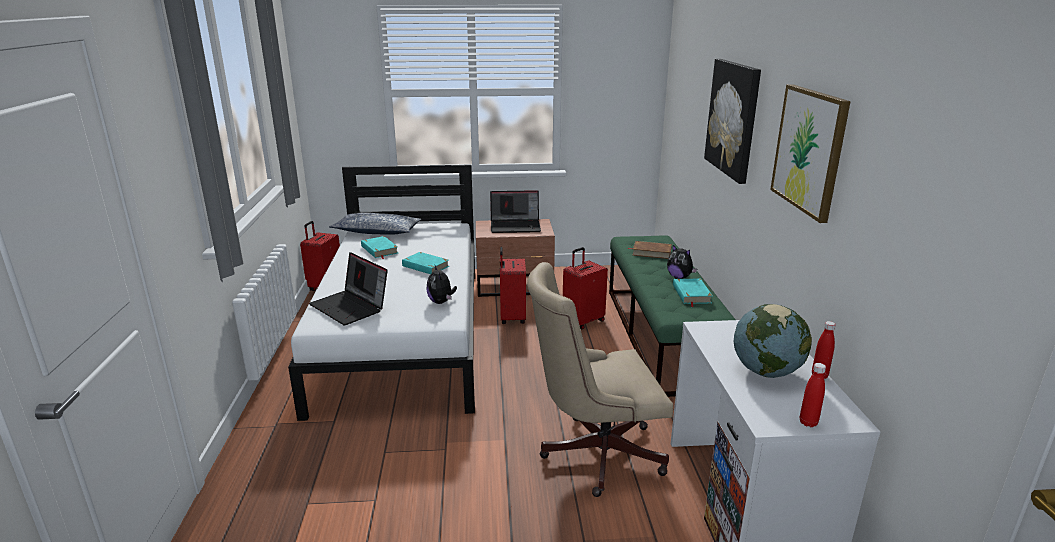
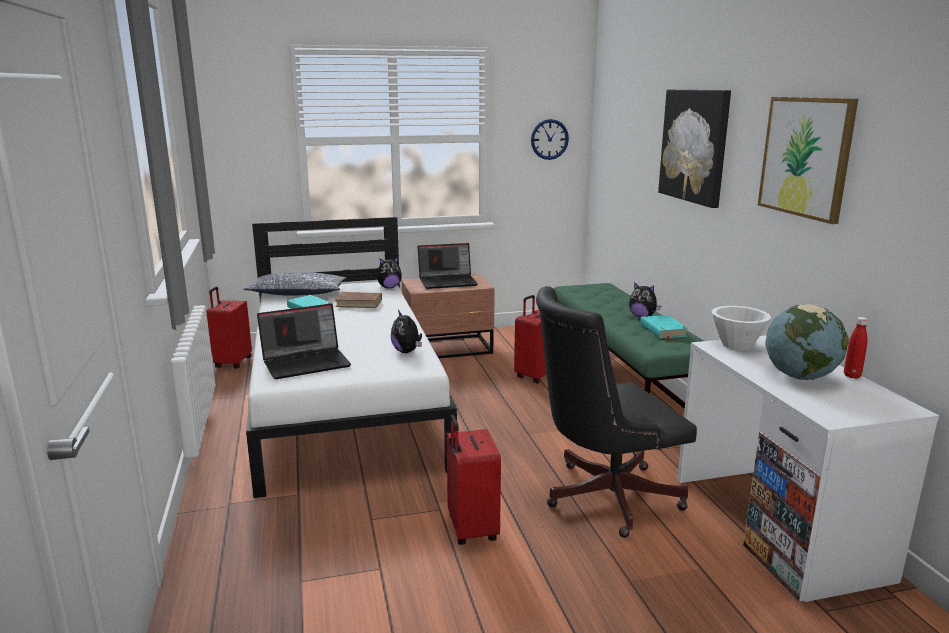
camera: 10 degrees left, 5 degrees down
laptop [309,252,388,325] -> laptop turned 60 degrees counterclockwise [257,303,351,379]
turquoise book [402,252,449,274] -> none
red suitcase [500,247,526,324] -> red suitcase moved to [447,415,501,545]
beige office chair [527,262,673,497] -> black office chair [536,286,697,538]
brown book [628,241,672,259] -> brown book moved to [334,292,382,308]
red bottle [800,363,826,427] -> none
none -> plush toy [377,257,402,288]
none -> wall clock [531,119,569,160]
none -> white bowl [712,306,771,350]

